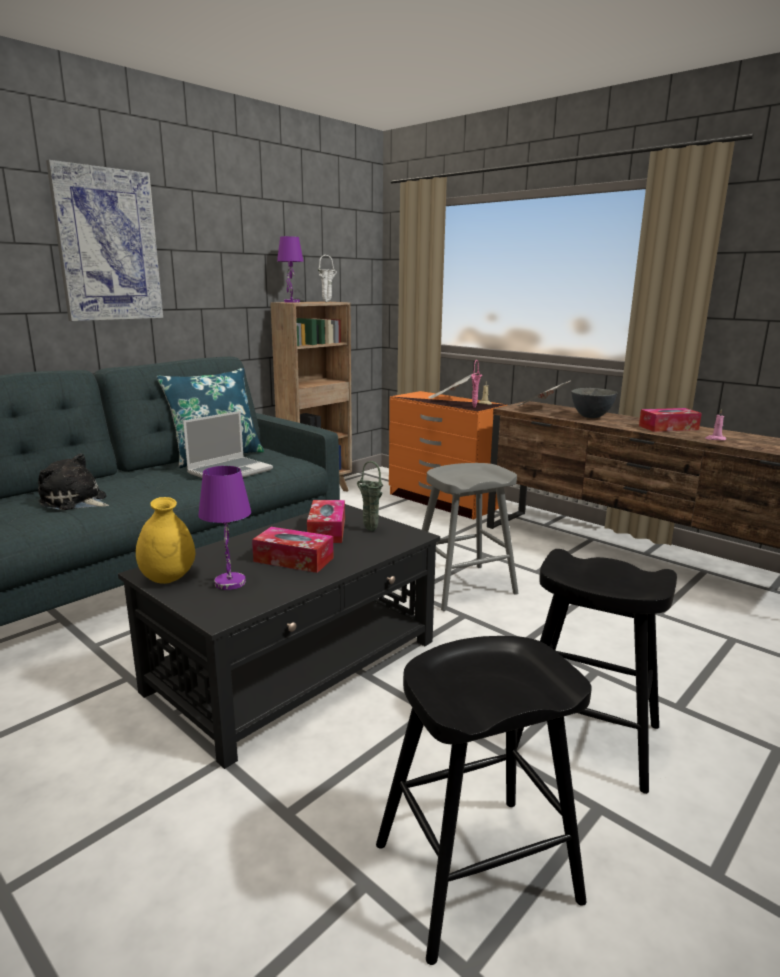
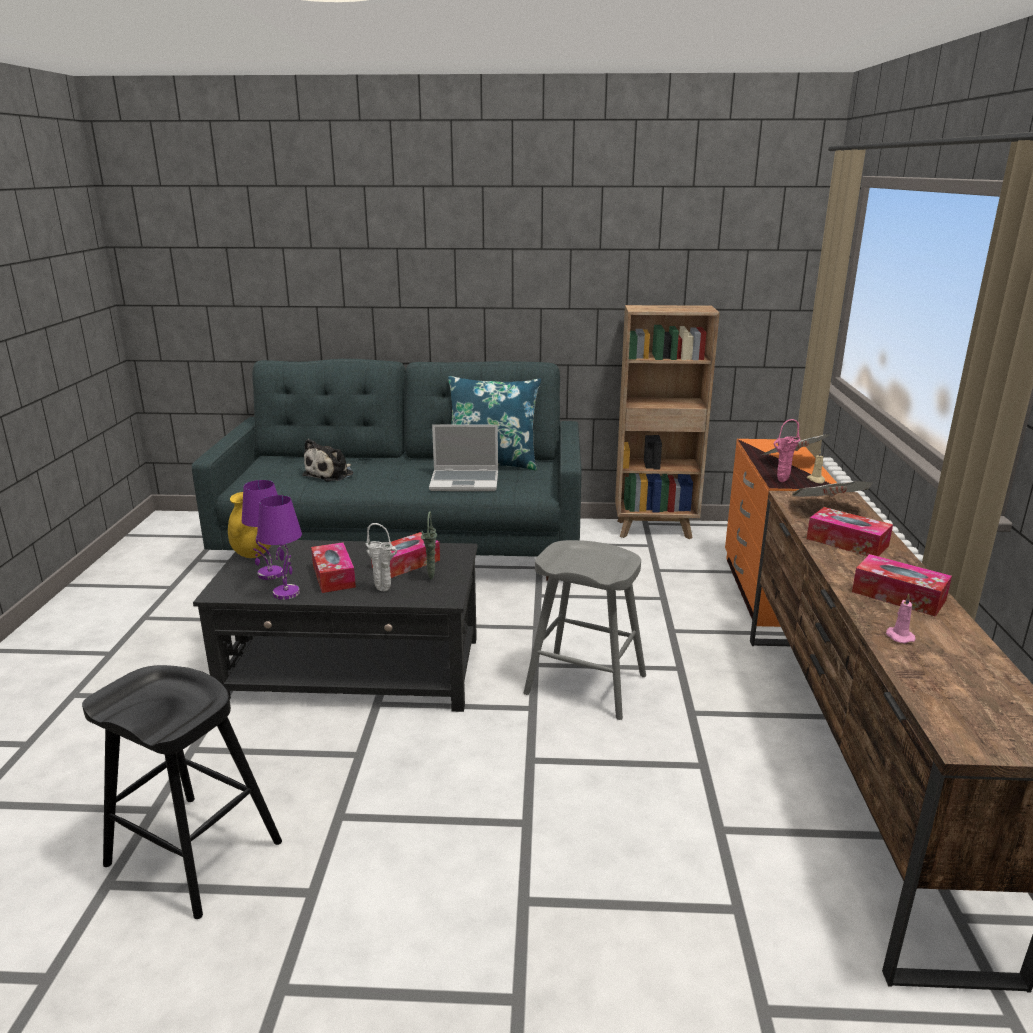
camera: 50 degrees right, 5 degrees up
plush toy [38,453,109,510] -> plush toy turned 135 degrees counterclockwise [302,439,353,481]
picture [46,160,163,321] -> none
purple table lamp [277,236,304,303] -> purple table lamp moved to [257,495,302,600]
white vase [318,255,337,302] -> white vase moved to [365,523,397,592]
black stool [517,549,677,794] -> none
grey bowl [571,388,617,418] -> tissue box [807,507,893,556]

